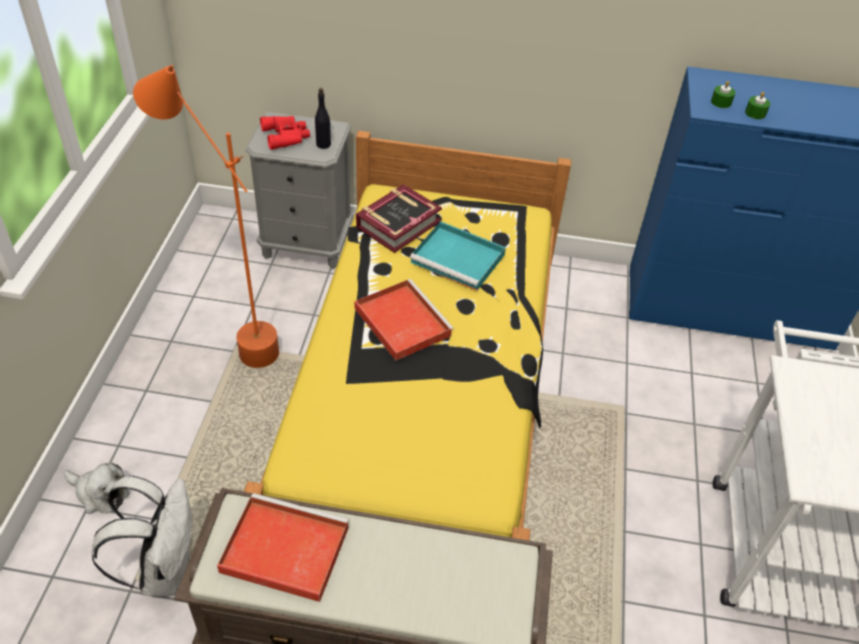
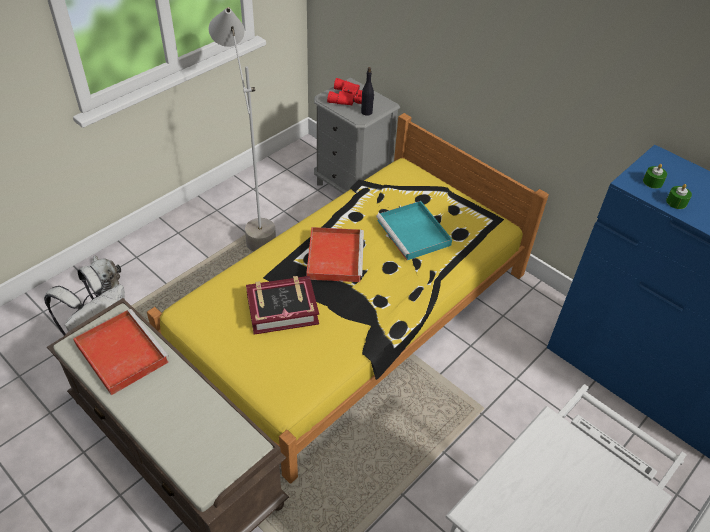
camera: 35 degrees right, 0 degrees up
orange floor lamp [133,65,279,368] -> grey floor lamp [209,7,276,251]
book [356,184,442,253] -> book moved to [246,276,319,335]

